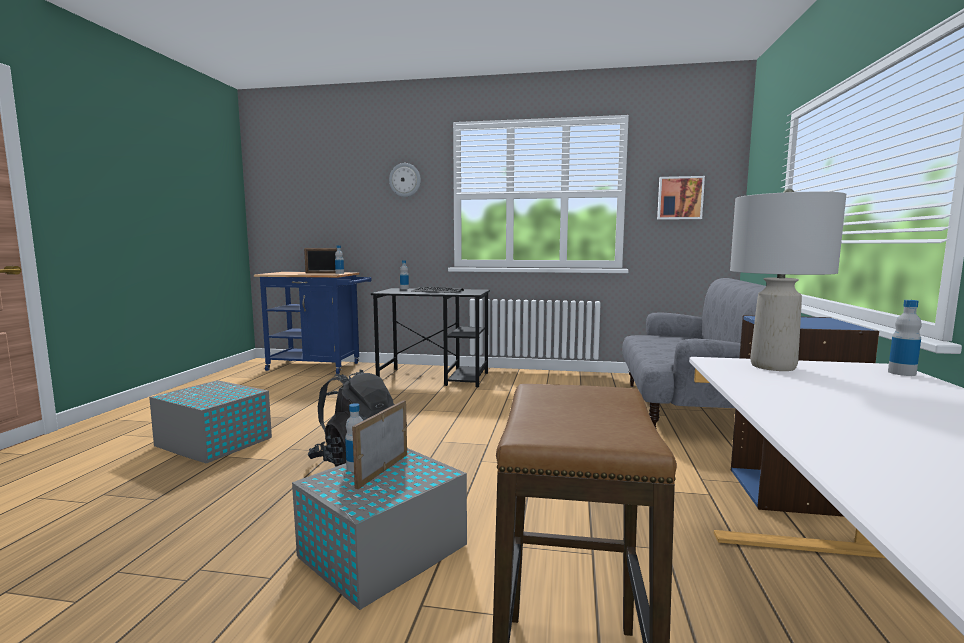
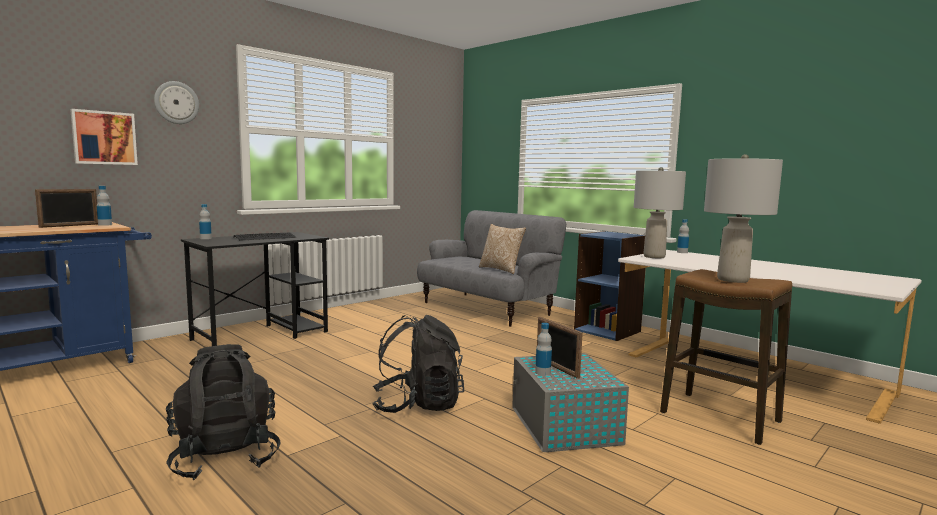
camera: 55 degrees left, 0 degrees up
grey storage box [149,380,272,463] -> black backpack [166,344,281,480]
picture [657,176,705,220] -> picture moved to [70,109,138,165]
none -> pillow [479,224,526,274]
none -> grey table lamp [704,154,783,283]

